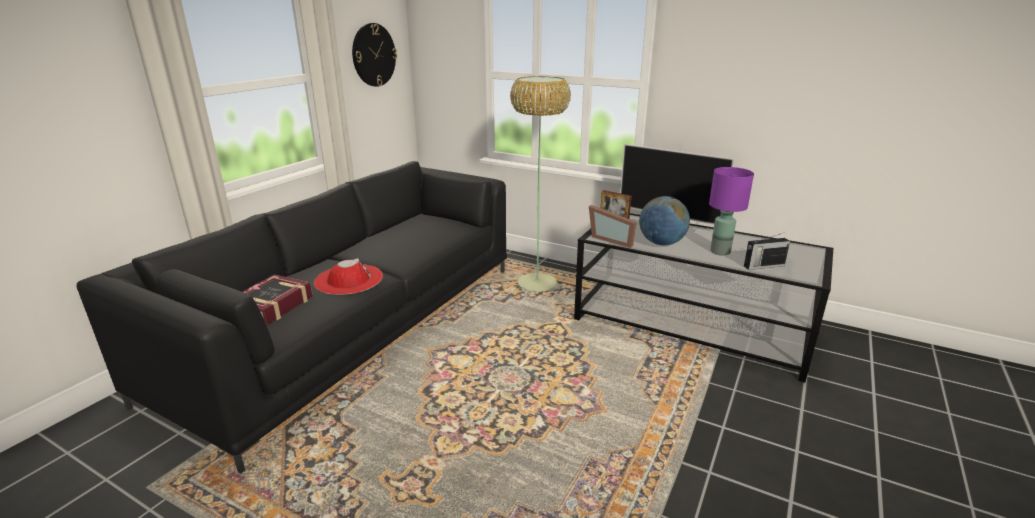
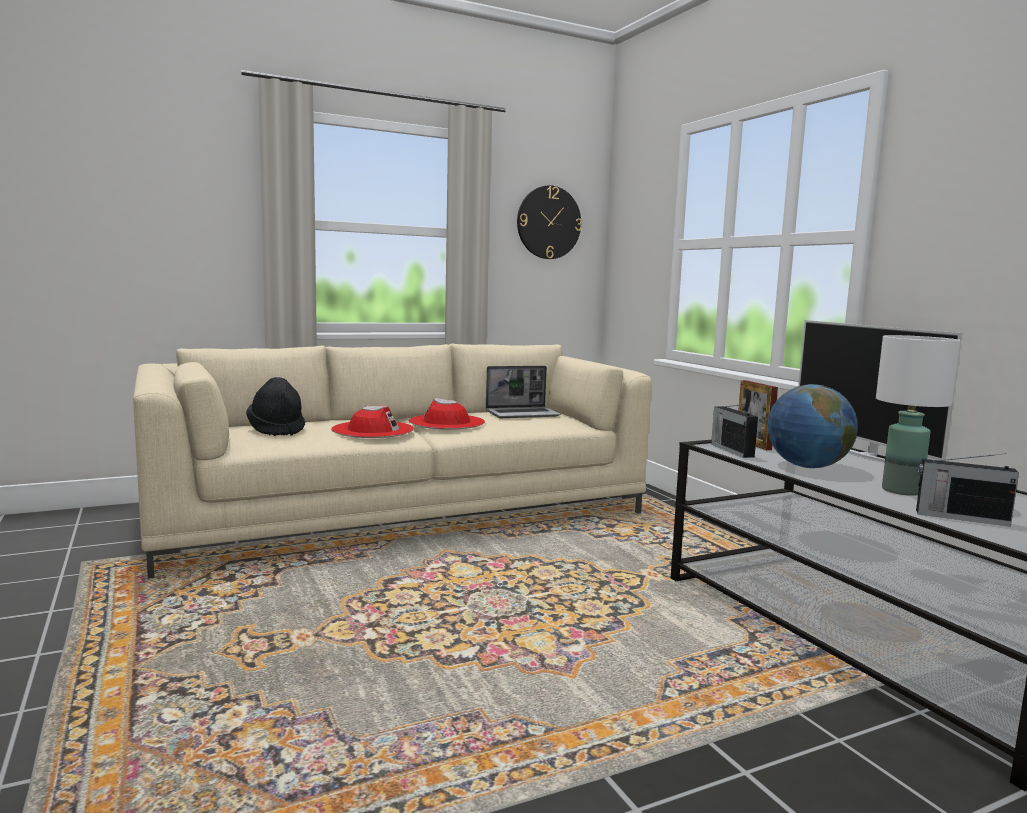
camera: 35 degrees right, 15 degrees down
black sofa [77,161,507,473] -> beige sofa [133,344,652,579]
book [242,274,313,325] -> black hat [246,377,306,436]
floor lamp [510,76,571,292] -> none
picture frame [589,205,637,248] -> radio [711,404,758,458]
purple table lamp [709,167,754,255] -> white table lamp [876,335,960,496]
none -> red hat [409,398,485,430]
none -> laptop [486,366,561,418]

